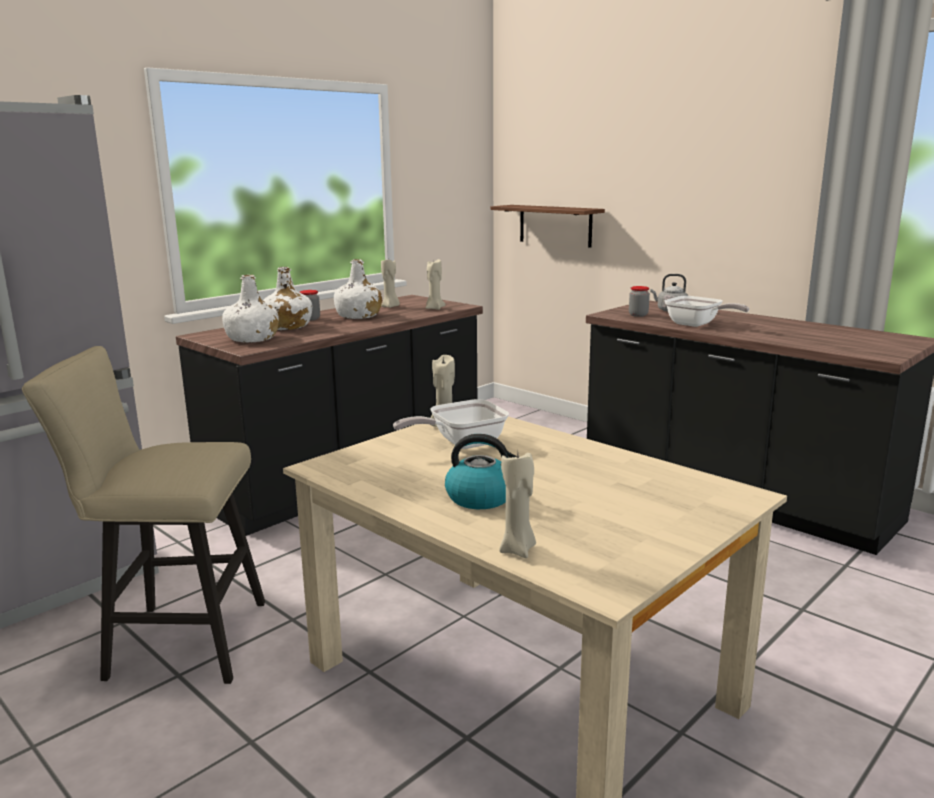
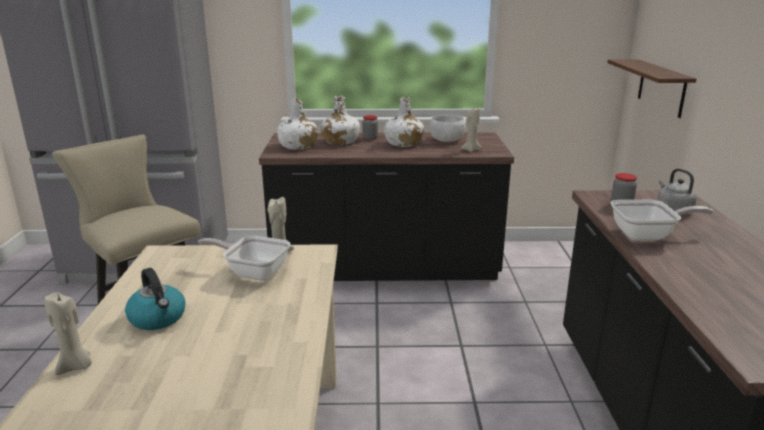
camera: 45 degrees right, 5 degrees up
beige candle [381,260,400,308] -> white bowl [429,115,466,142]
frying pan [664,296,749,327] -> frying pan turned 90 degrees counterclockwise [611,200,714,240]

